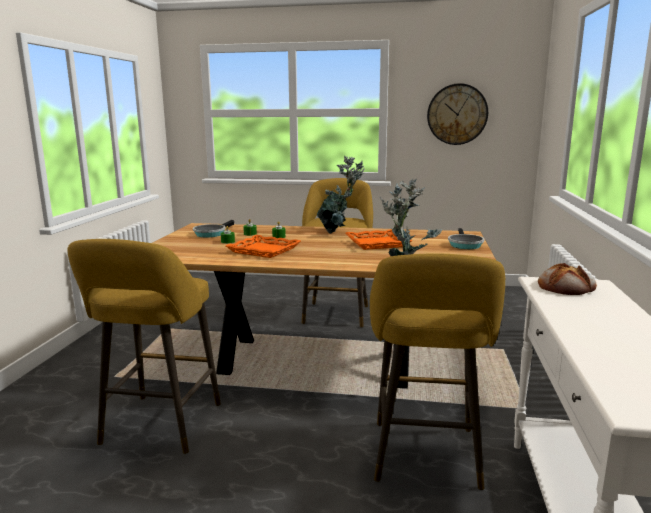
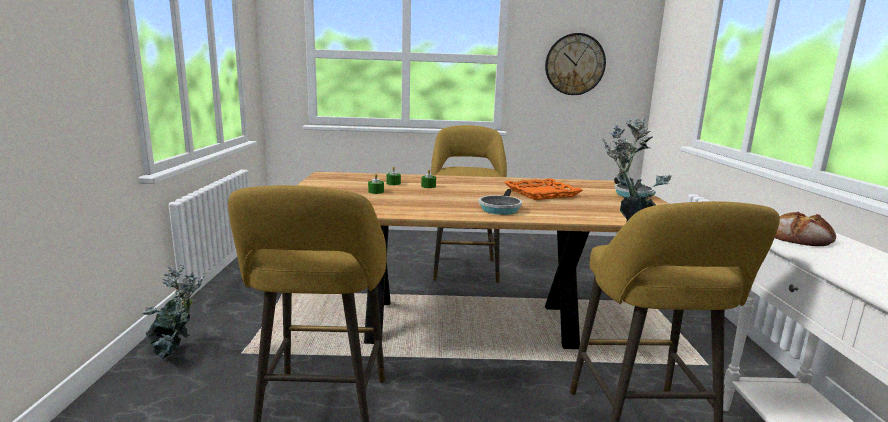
camera: 10 degrees left, 0 degrees up
frying pan [193,220,234,237] -> frying pan moved to [479,189,522,215]
orange tray [226,235,301,258] -> none
potted plant [317,156,365,234] -> potted plant moved to [143,265,205,360]

